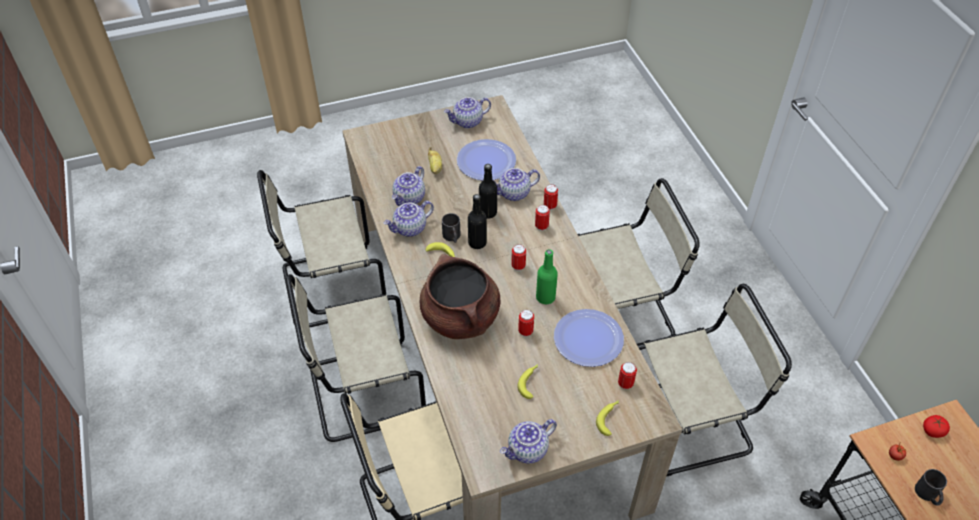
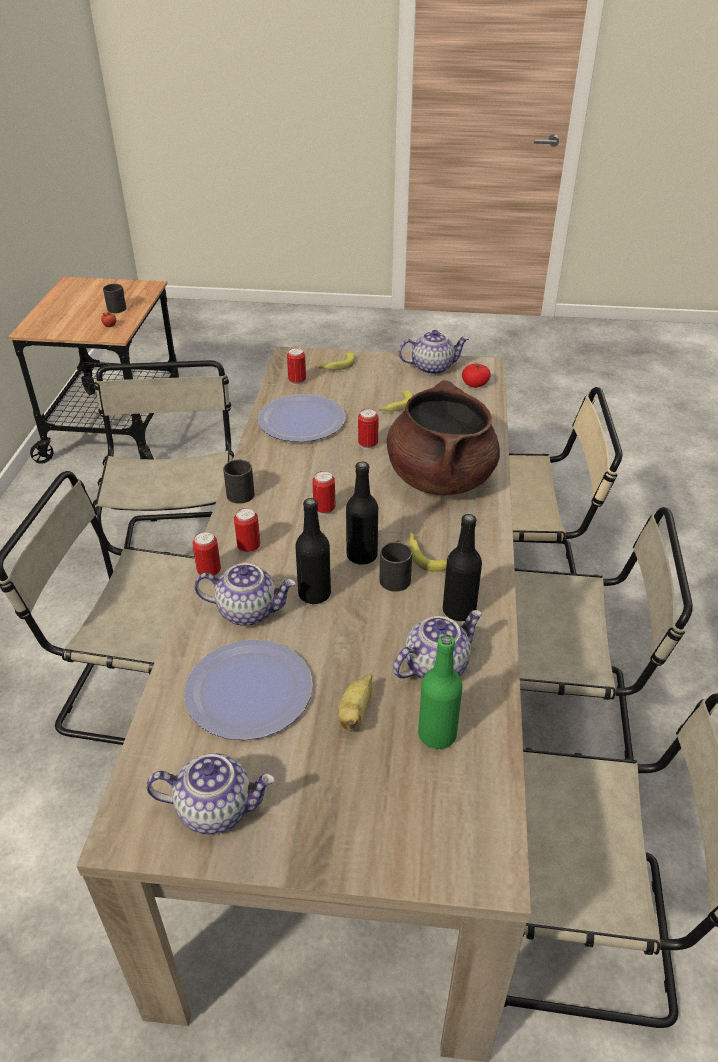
camera: 155 degrees left, 10 degrees down
teapot [384,201,434,237] -> black bottle [443,514,482,621]
green bottle [536,249,558,304] -> green bottle moved to [418,635,463,749]
beige chair [638,284,792,477] -> beige chair turned 75 degrees clockwise [93,360,234,579]
tomato [923,415,950,438] -> tomato moved to [462,364,491,388]
none -> black mug [223,459,255,504]

